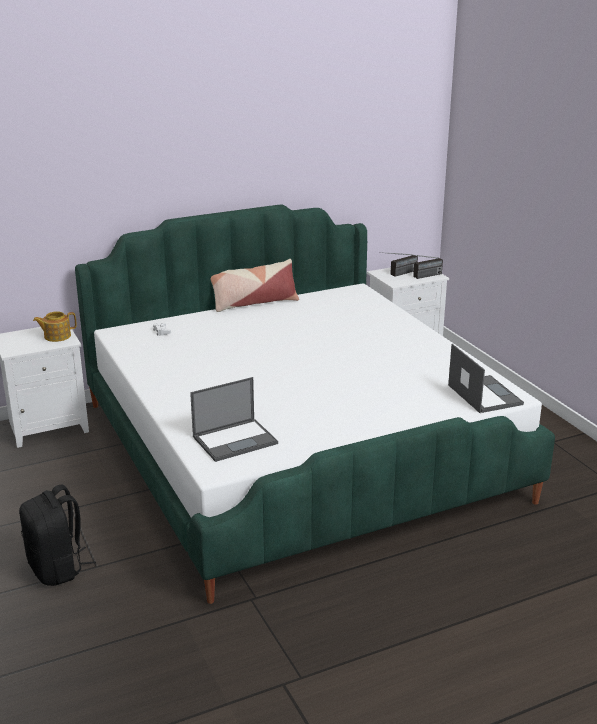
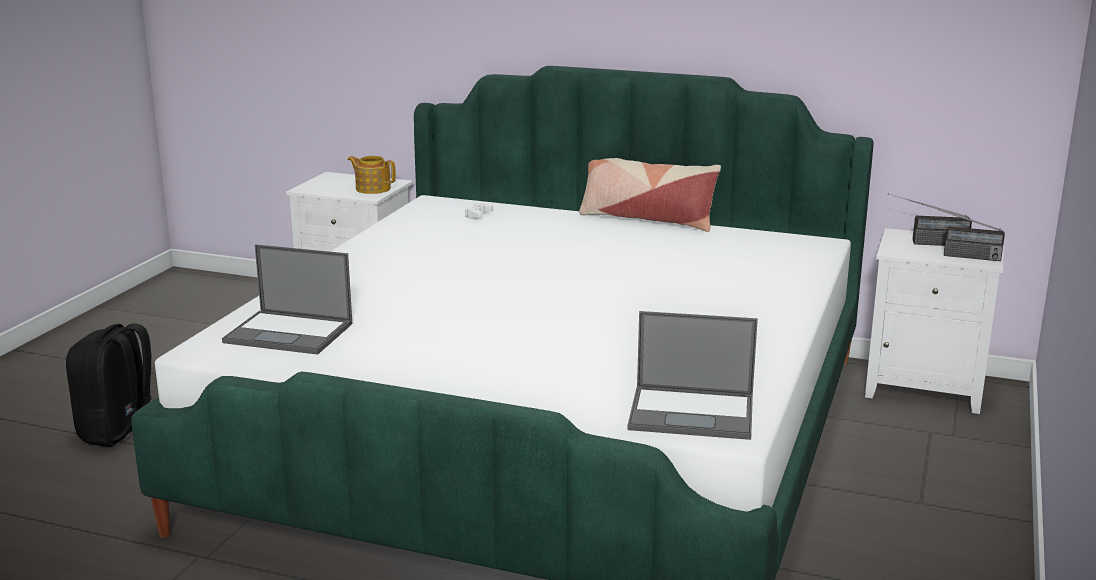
camera: 45 degrees right, 5 degrees down
laptop [448,344,524,413] -> laptop turned 75 degrees clockwise [627,311,758,440]

